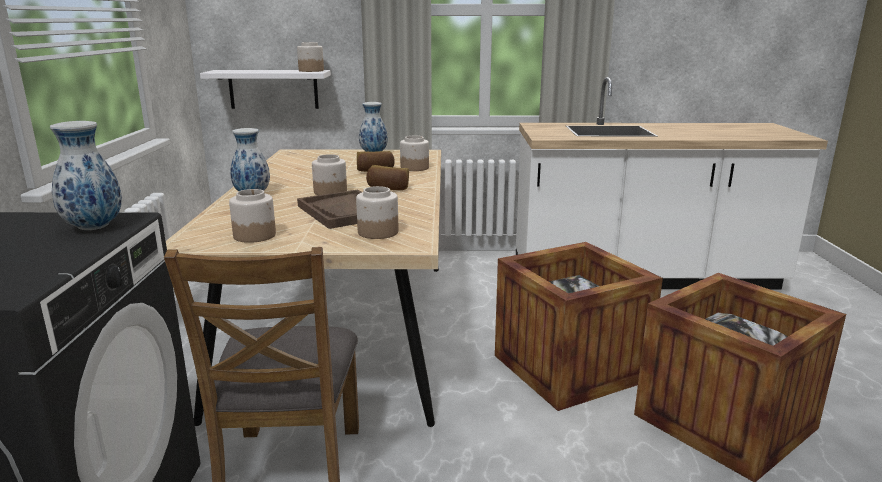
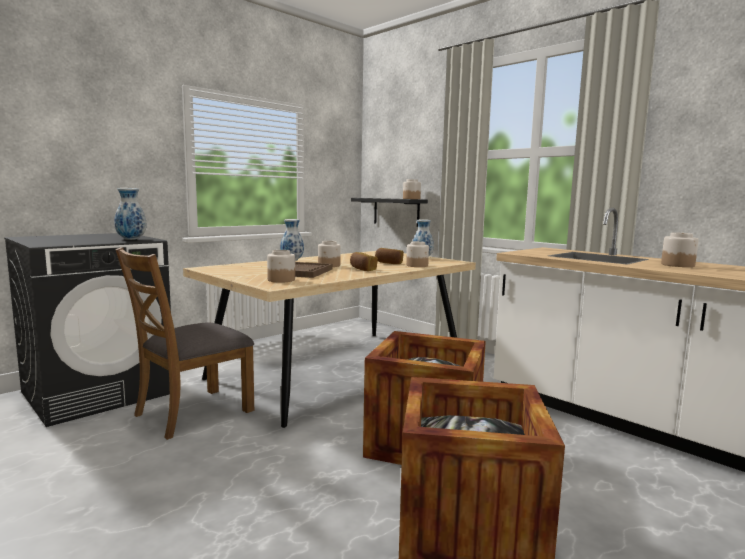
camera: 45 degrees right, 10 degrees down
white shelf [200,70,331,109] -> black shelf [351,198,428,227]
jar [229,189,276,243] -> jar moved to [661,233,699,267]

